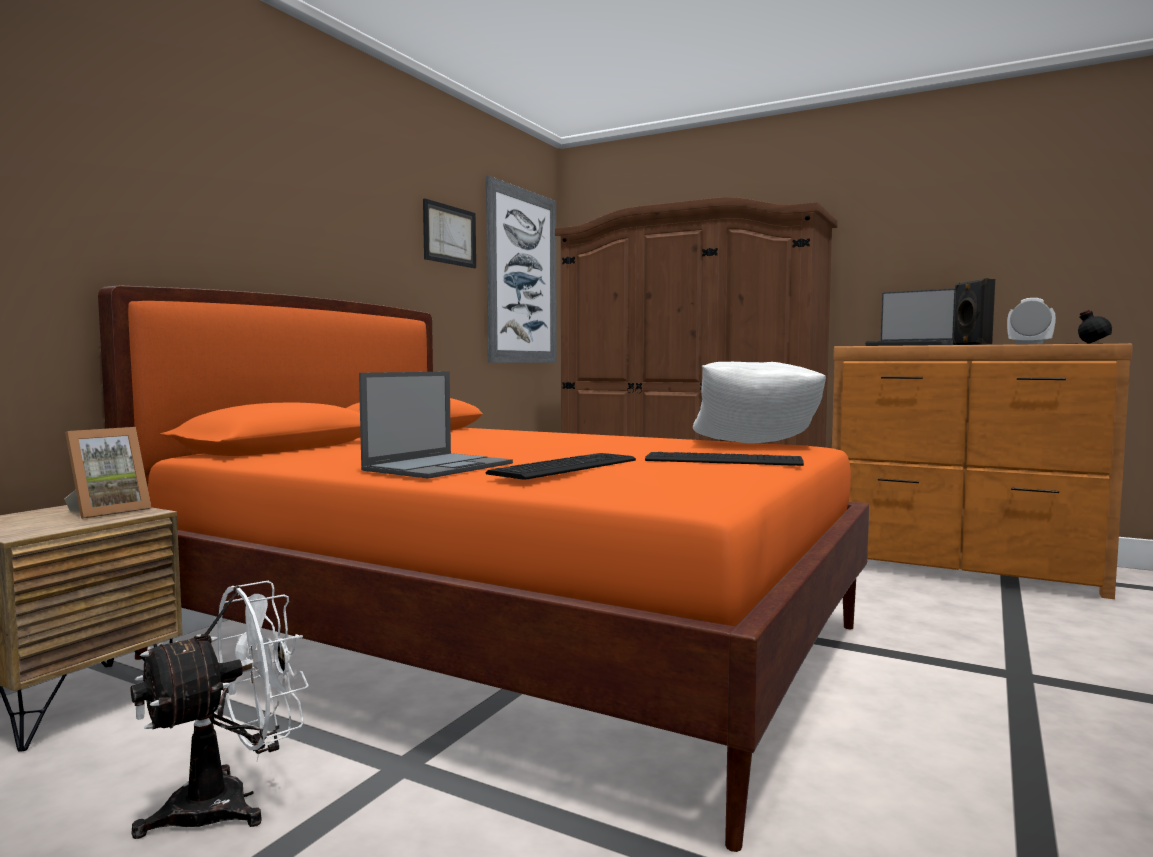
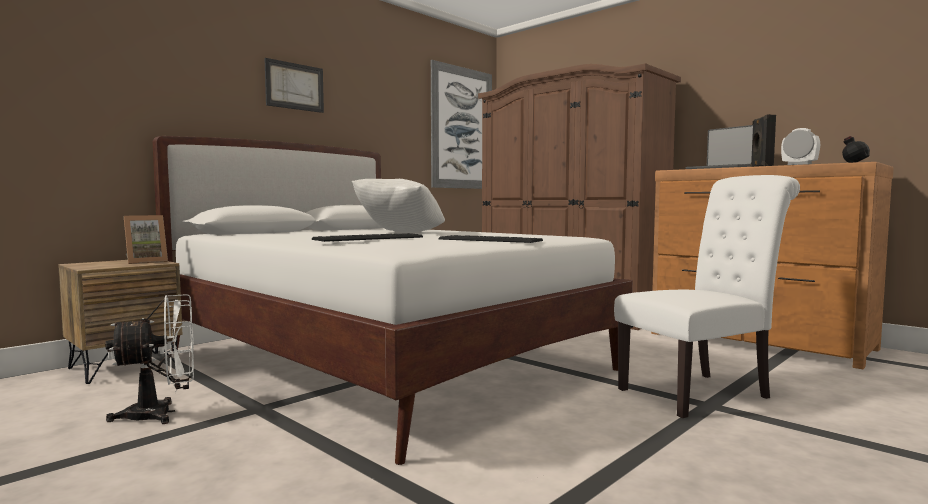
camera: 15 degrees right, 0 degrees up
orange bed [98,285,870,852] -> white bed [153,136,633,465]
laptop [359,371,513,479] -> none
picture [423,198,476,268] -> picture moved to [264,58,324,113]
white pillow [693,362,826,443] -> white pillow moved to [352,179,445,233]
none -> white chair [614,175,800,418]

